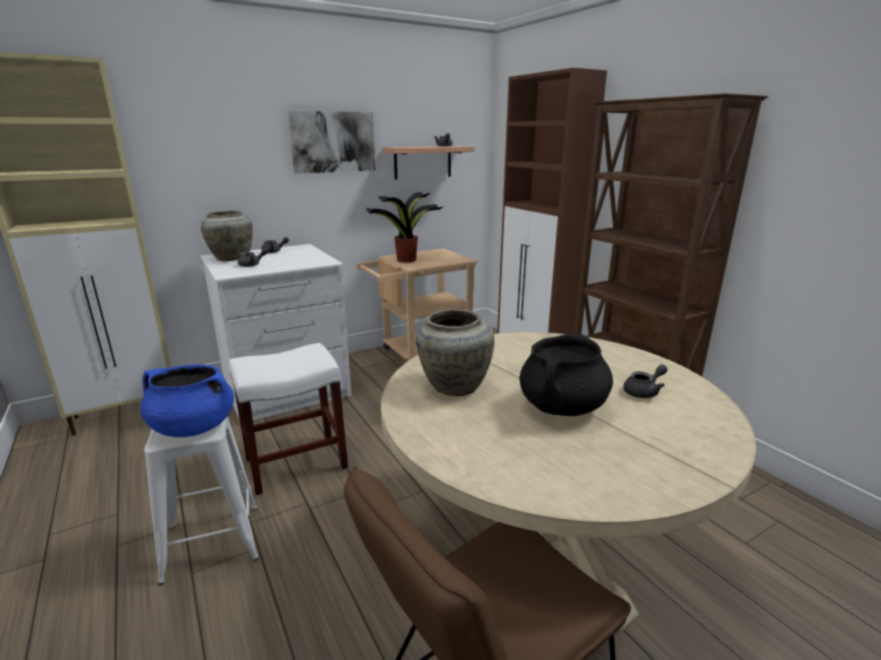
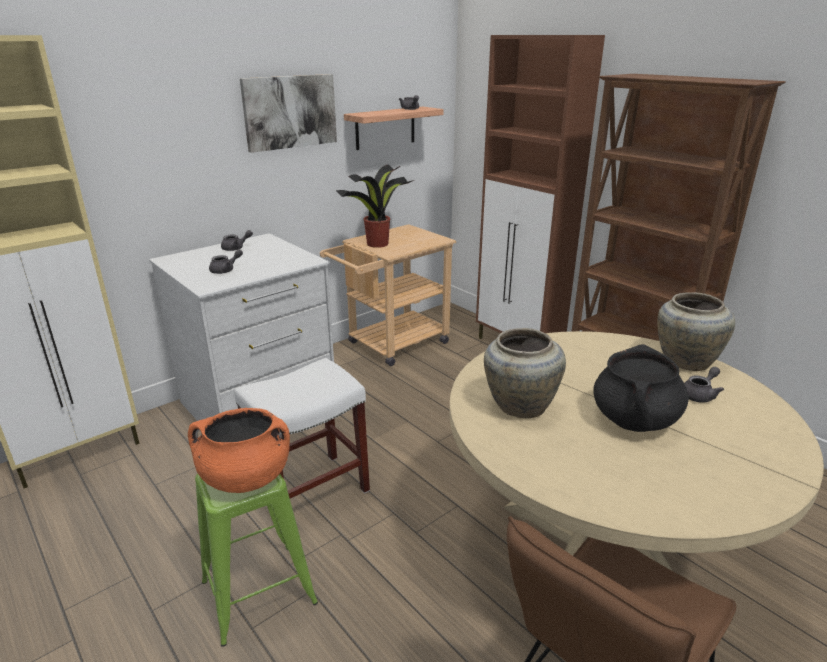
camera: 10 degrees left, 5 degrees up
blue cooking pot [140,364,234,437] -> orange cooking pot [188,408,290,493]
white stool [144,416,259,585] -> green stool [195,474,318,647]
beige vase [201,211,253,261] -> beige vase moved to [657,292,735,371]

